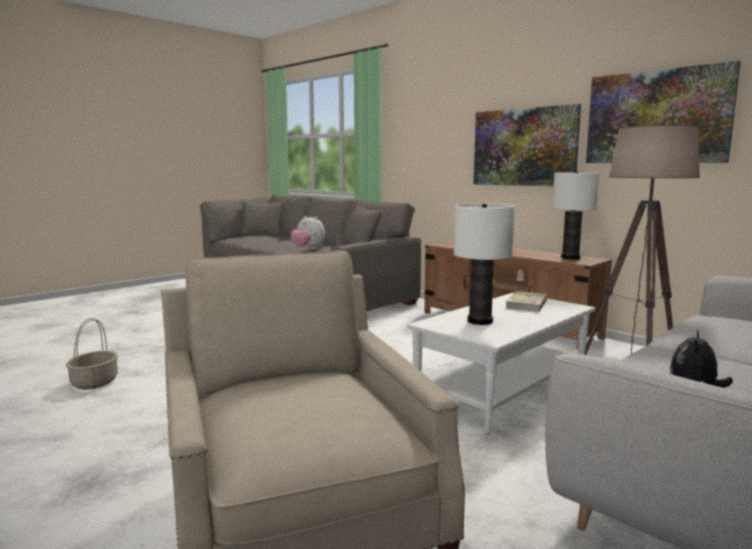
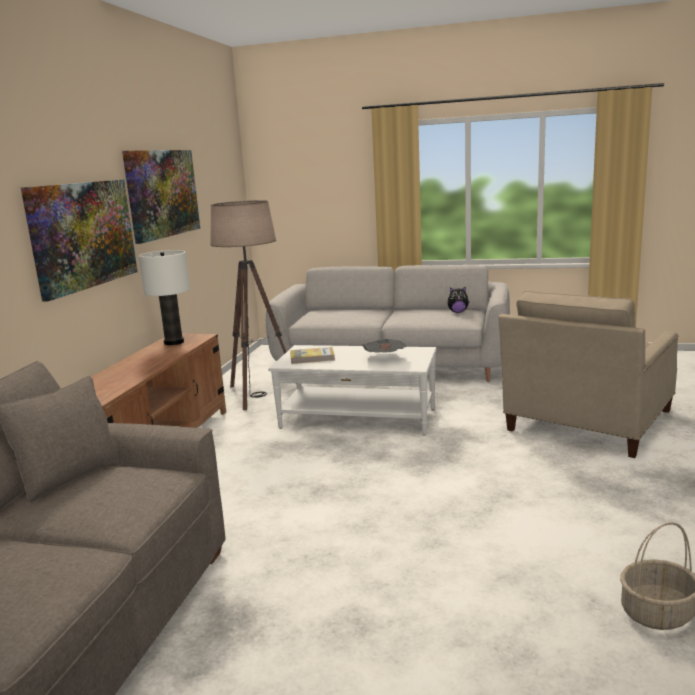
camera: 120 degrees left, 5 degrees up
plush toy [291,216,325,249] -> none
white table lamp [454,204,515,325] -> newspaper [362,339,407,353]

